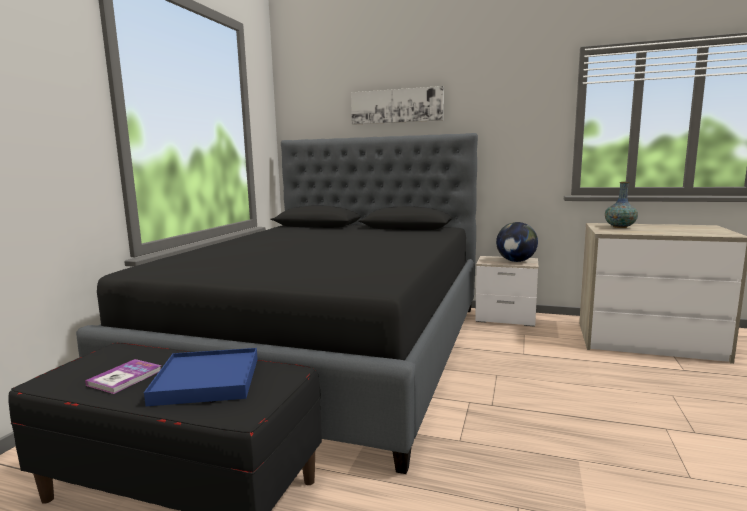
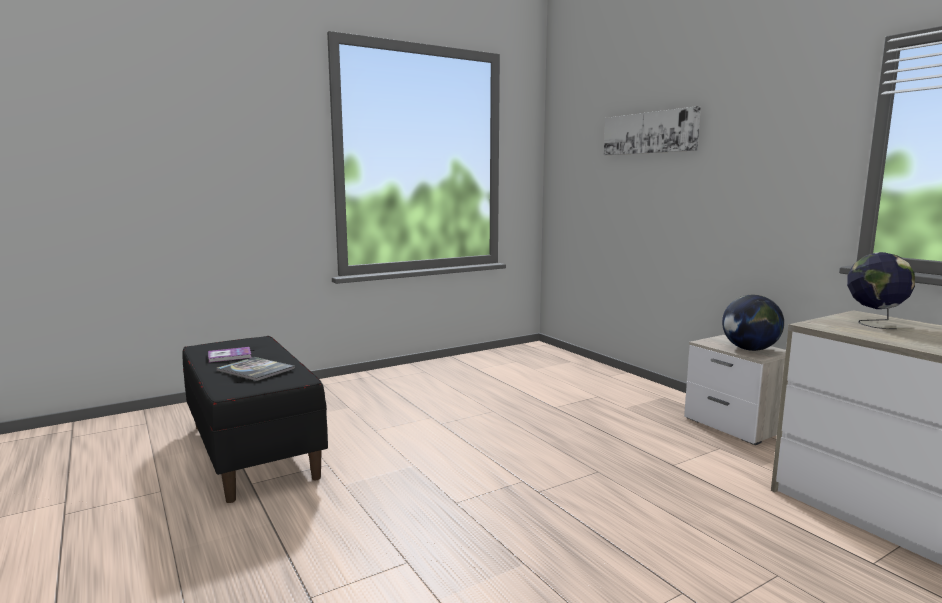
camera: 40 degrees right, 0 degrees up
black bed [76,133,478,474] -> none
blue tray [144,348,258,406] -> book [217,357,295,381]
vase [605,182,638,228] -> globe [847,252,915,329]

